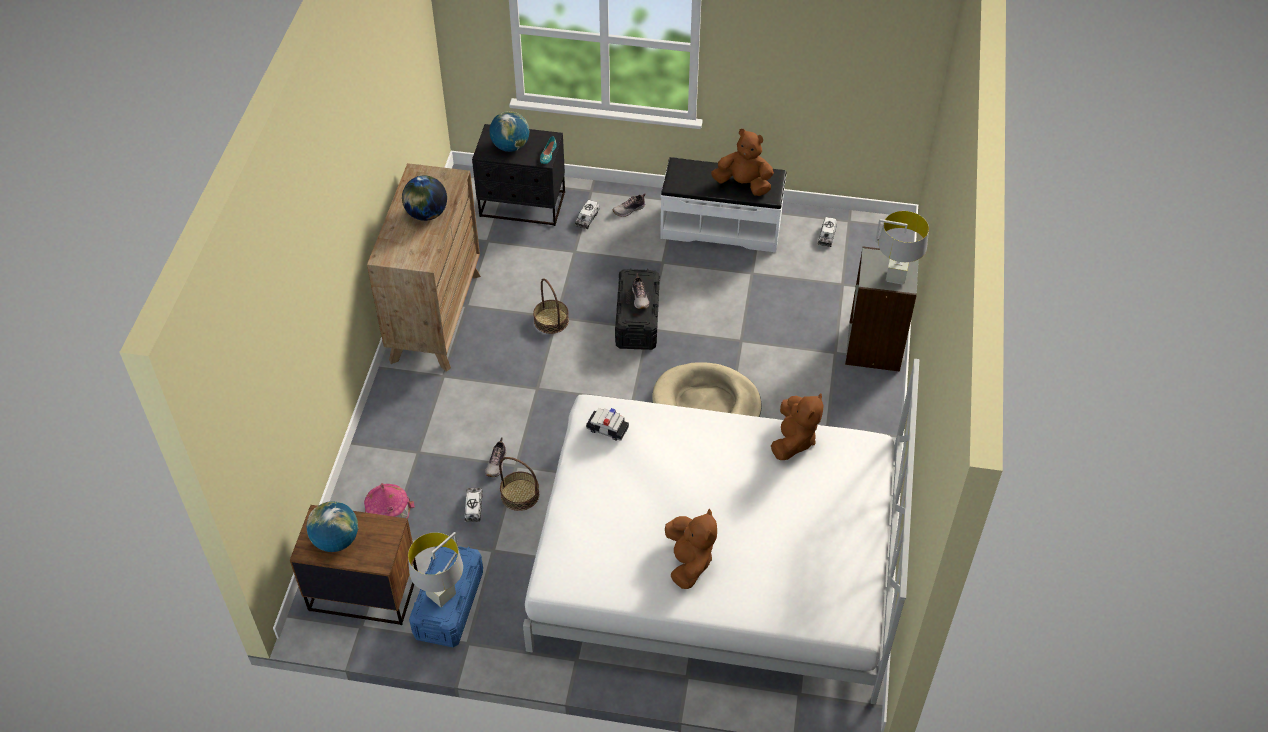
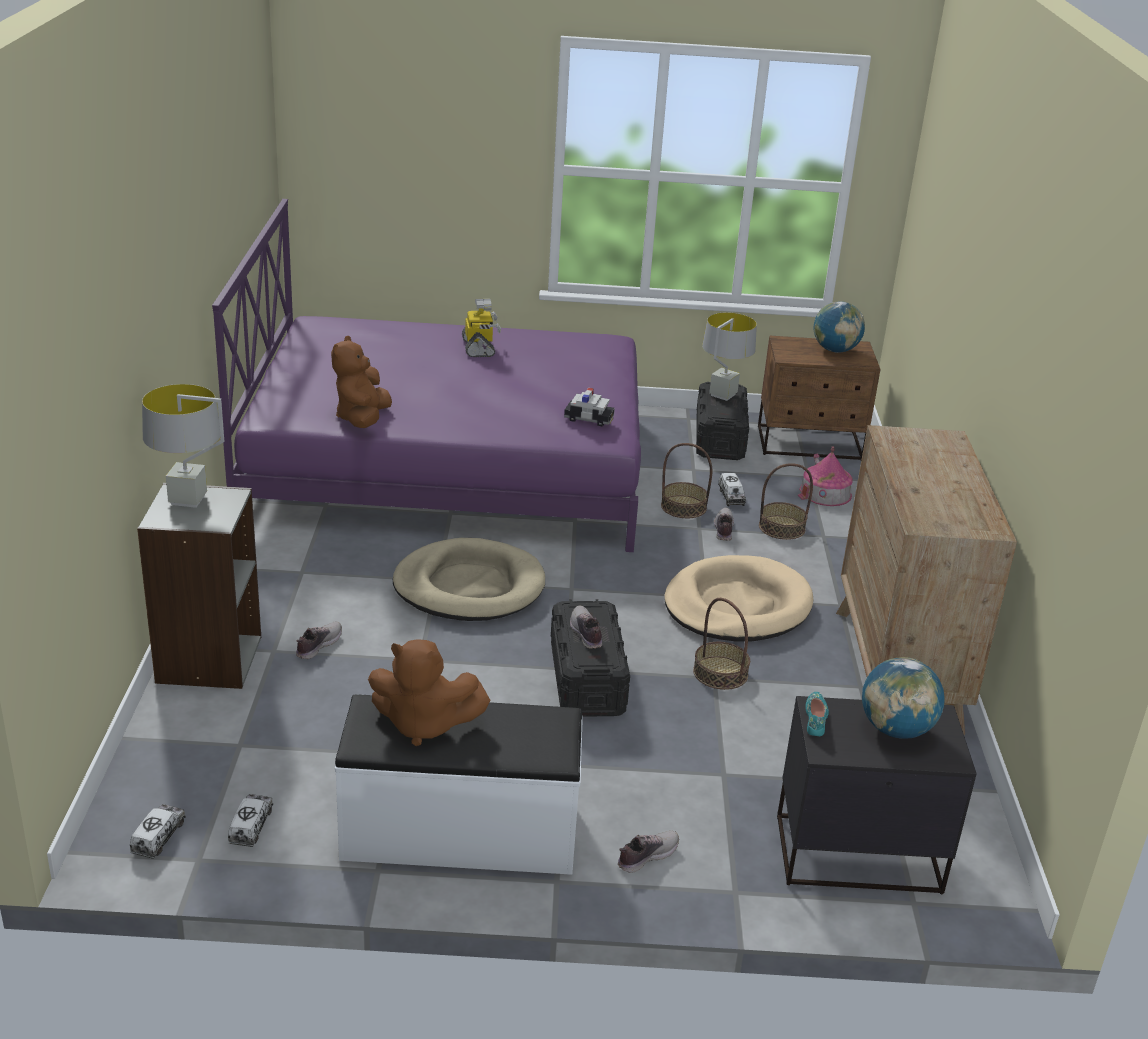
camera: 170 degrees right, 20 degrees down
globe [402,175,447,221] -> none
blue storage box [409,546,483,647] -> black storage box [696,382,749,460]
white bed [523,359,919,705] -> purple bed [212,199,641,552]
toy truck [575,200,600,229] -> toy truck moved to [130,804,186,859]
brown plush toy [665,508,717,589] -> toy robot [462,299,501,357]
none -> shoe [296,621,342,659]
none -> beige dog bed [664,555,814,642]
none -> basket [759,463,813,540]

